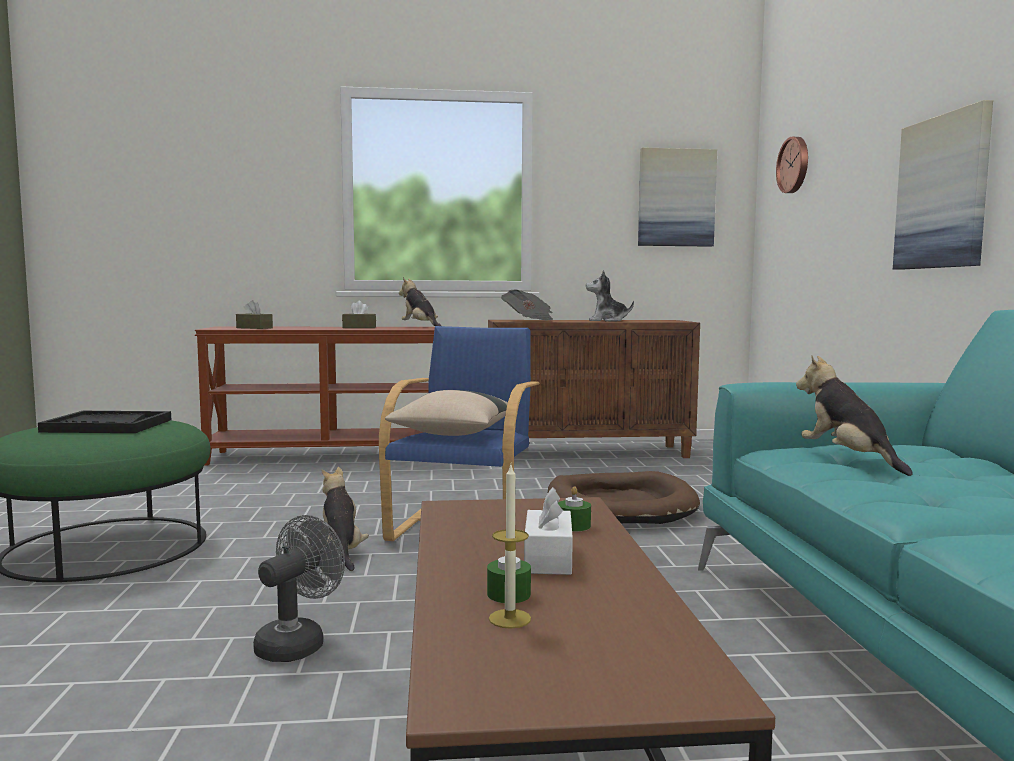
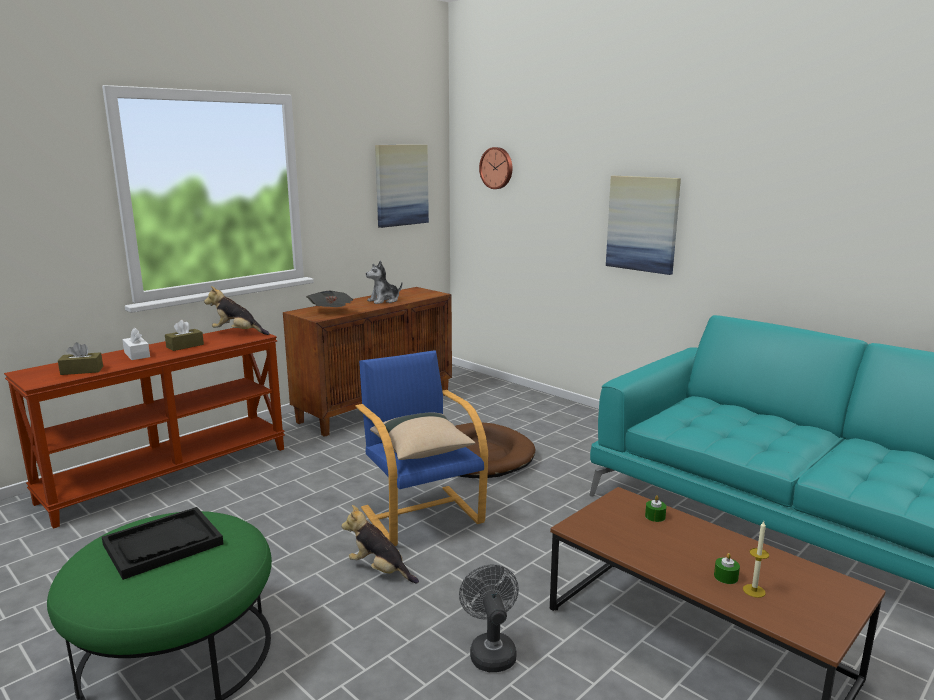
camera: 40 degrees left, 10 degrees up
white tissue box [524,487,573,575] -> white tissue box moved to [122,328,150,360]
plush toy [796,356,913,476] -> none

